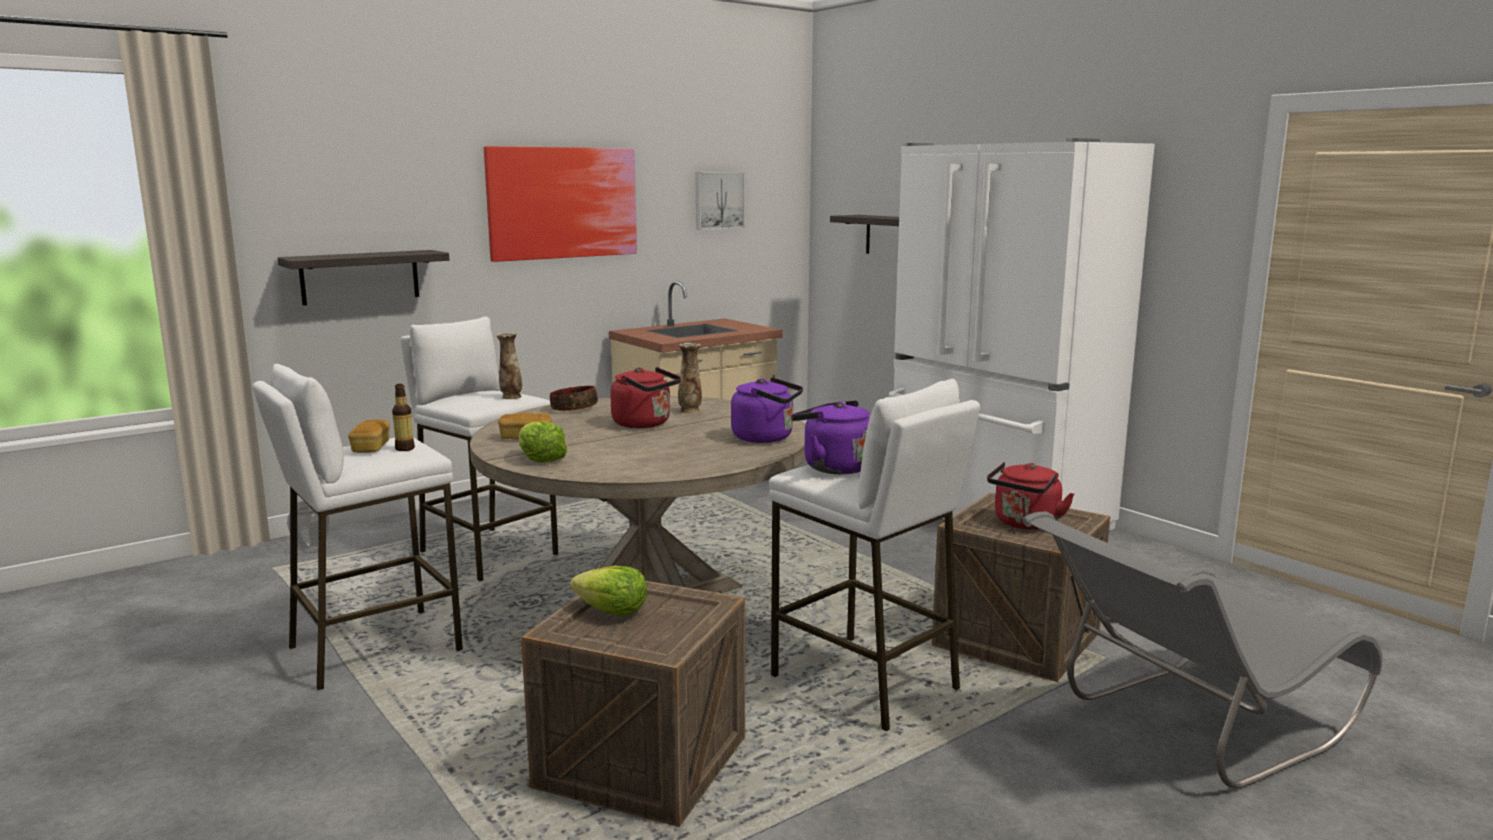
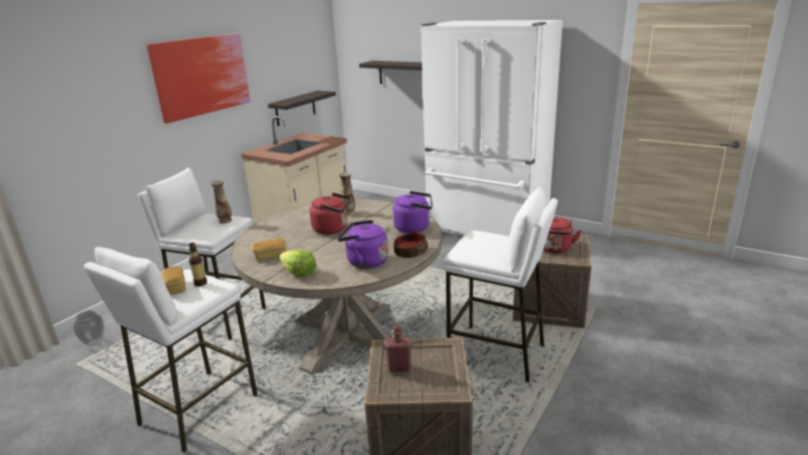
camera: 20 degrees left, 10 degrees up
shelf [278,250,449,305] -> shelf moved to [268,91,336,126]
bowl [550,386,598,411] -> bowl moved to [394,233,428,258]
lettuce [570,566,647,616] -> red bottle [385,325,411,372]
picture [695,172,745,230] -> none
purple kettle [791,401,870,474] -> purple kettle moved to [337,220,388,269]
grey chair [1022,512,1382,789] -> none

